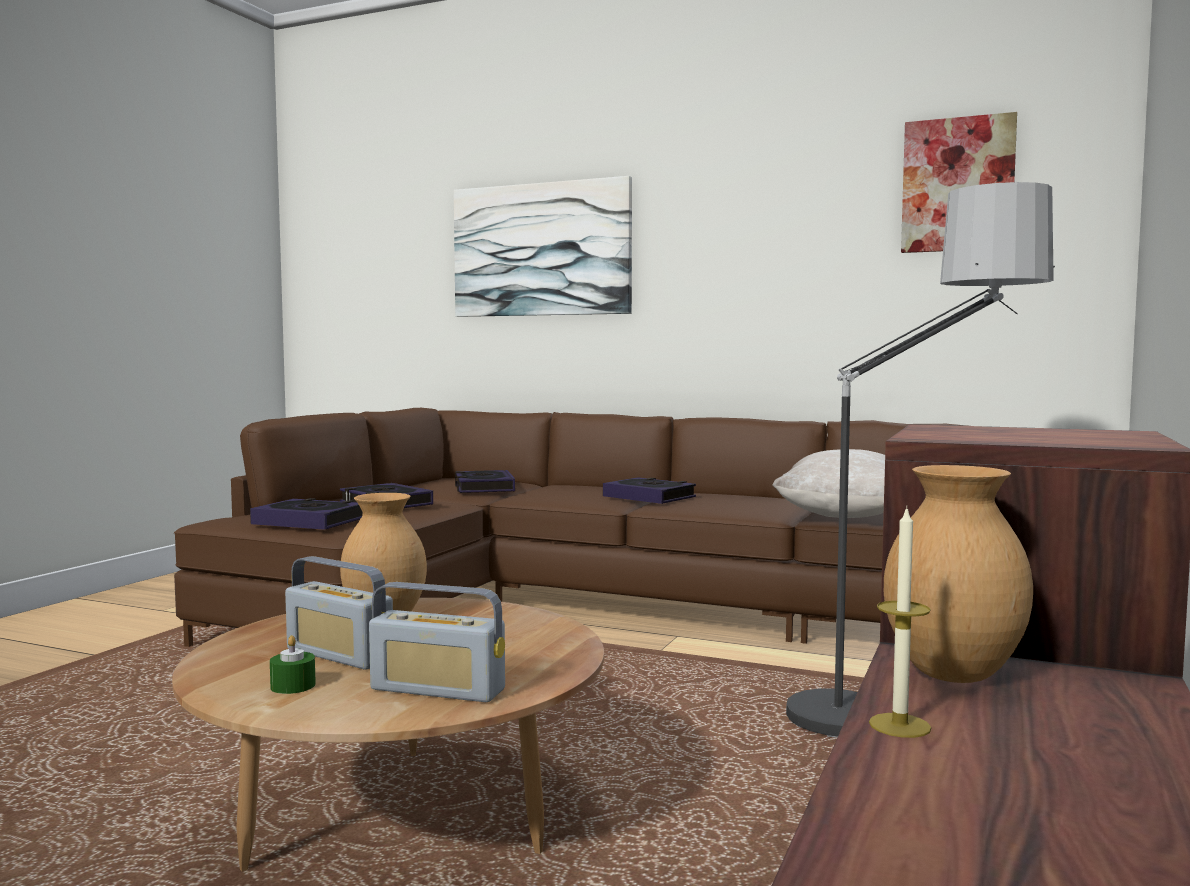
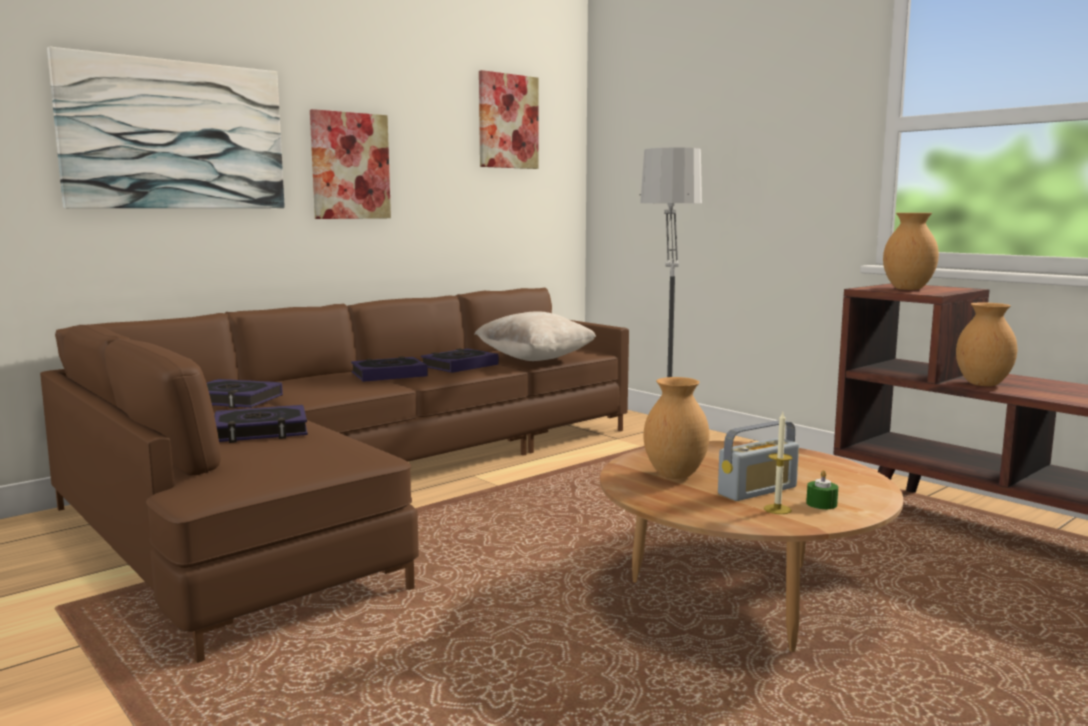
camera: 65 degrees left, 5 degrees up
book [250,498,362,530] -> book moved to [421,348,499,373]
radio [369,582,505,702] -> none
candle [869,505,931,738] -> candle moved to [764,412,792,514]
none -> picture [310,109,391,219]
none -> brown vase [883,213,939,290]

